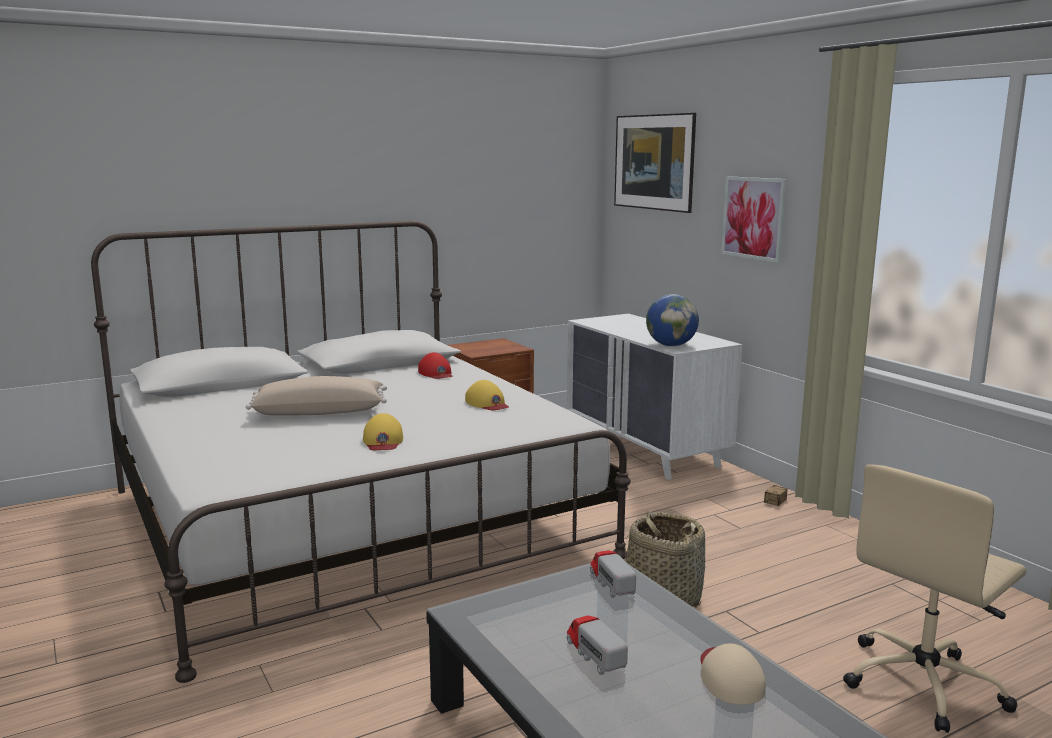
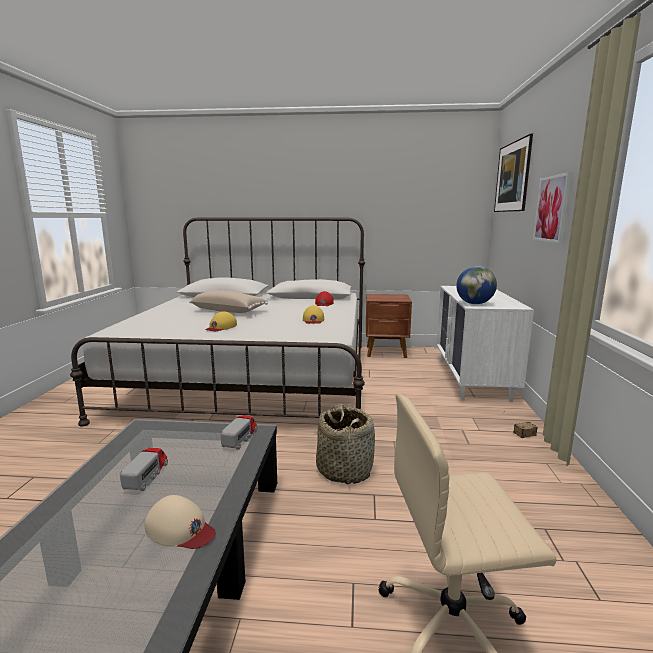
camera: 35 degrees right, 0 degrees up
beige cap [700,643,766,705] -> beige cap turned 90 degrees clockwise [145,495,216,549]

